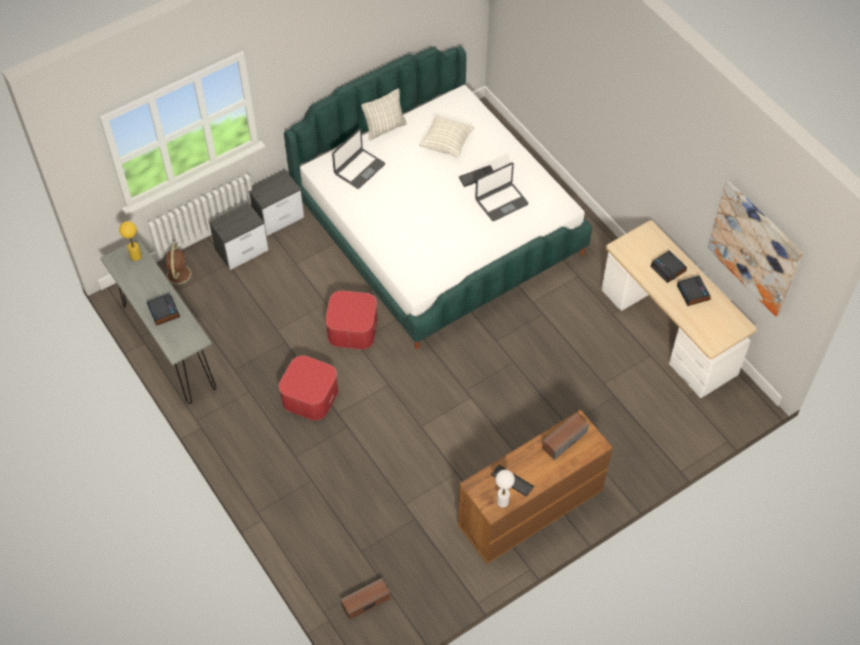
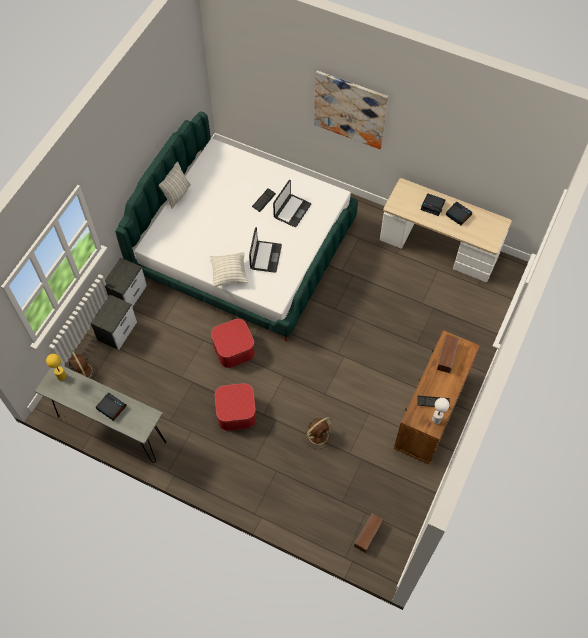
camera: 30 degrees left, 5 degrees up
laptop [332,128,385,189] -> laptop moved to [249,227,282,273]
pillow [420,115,474,158] -> pillow moved to [210,252,248,287]
picture [707,181,803,317] -> picture moved to [314,71,388,149]
none -> brown fan [303,417,334,449]

